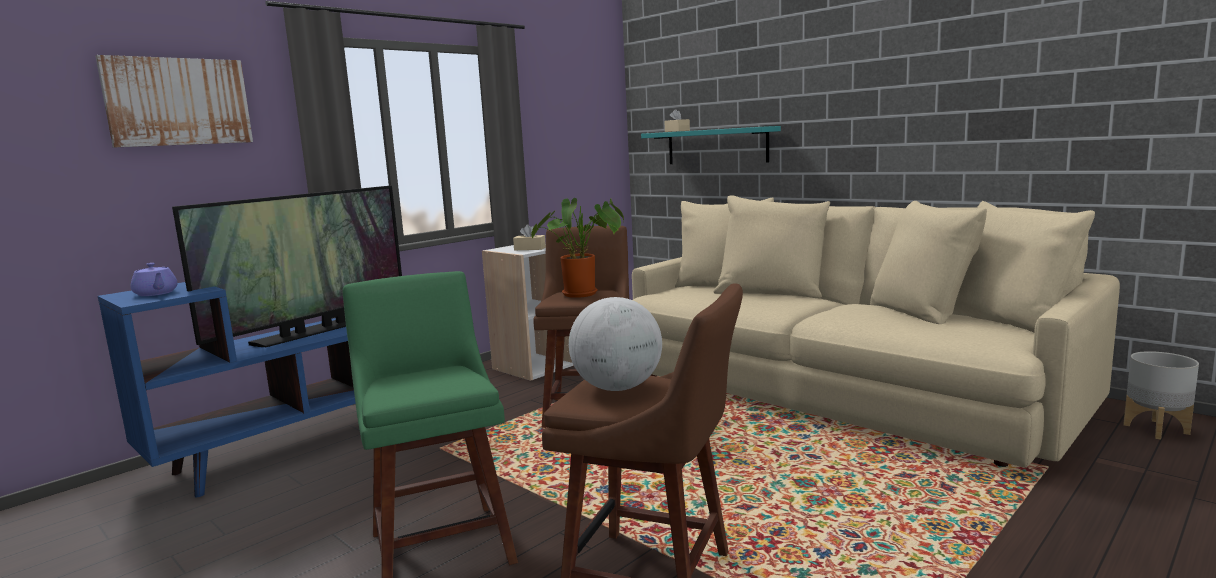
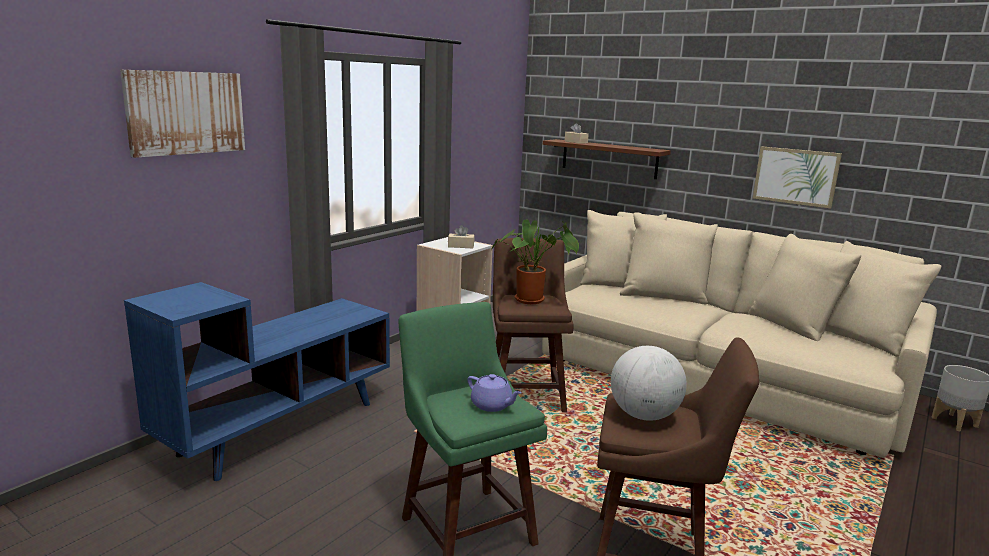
camera: 10 degrees left, 5 degrees up
purple teapot [131,263,178,296] -> purple teapot moved to [467,374,522,412]
television [172,186,402,347] -> none
turquoise shelf [641,126,781,164] -> brown shelf [543,139,671,179]
none -> picture [753,146,842,209]

